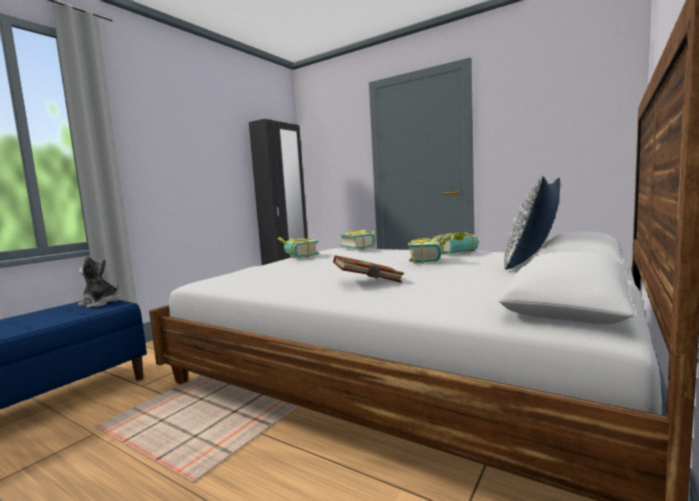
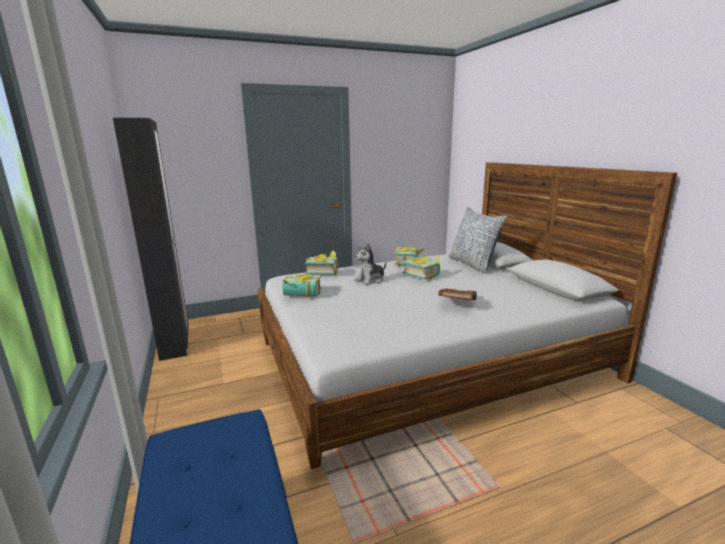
camera: 55 degrees left, 10 degrees up
plush toy [78,255,120,308] -> plush toy moved to [355,243,386,285]

